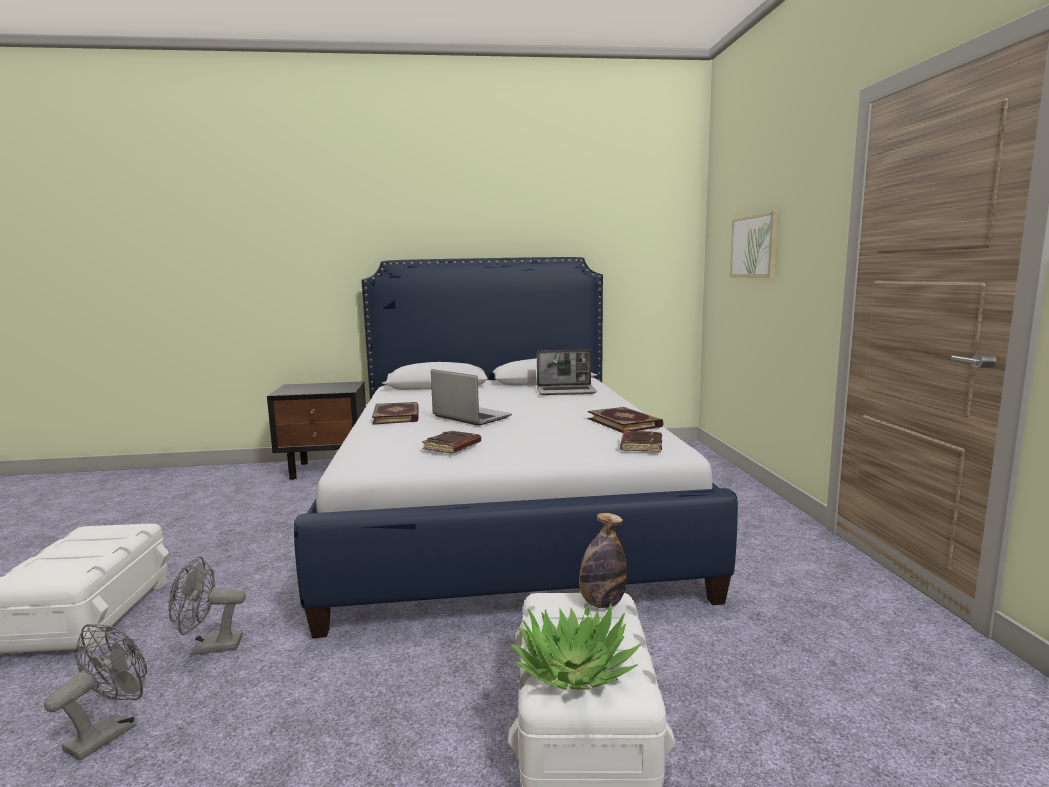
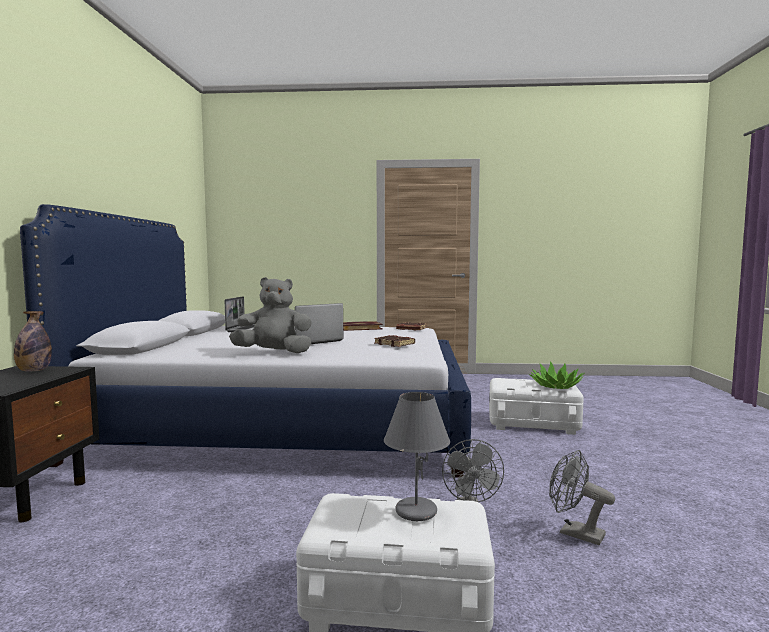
camera: 80 degrees left, 5 degrees down
book [372,402,419,425] -> grey plush toy [229,277,312,353]
bottle [579,513,627,608] -> bottle moved to [14,311,52,372]
picture [730,210,778,278] -> none
none -> grey table lamp [384,392,450,521]

